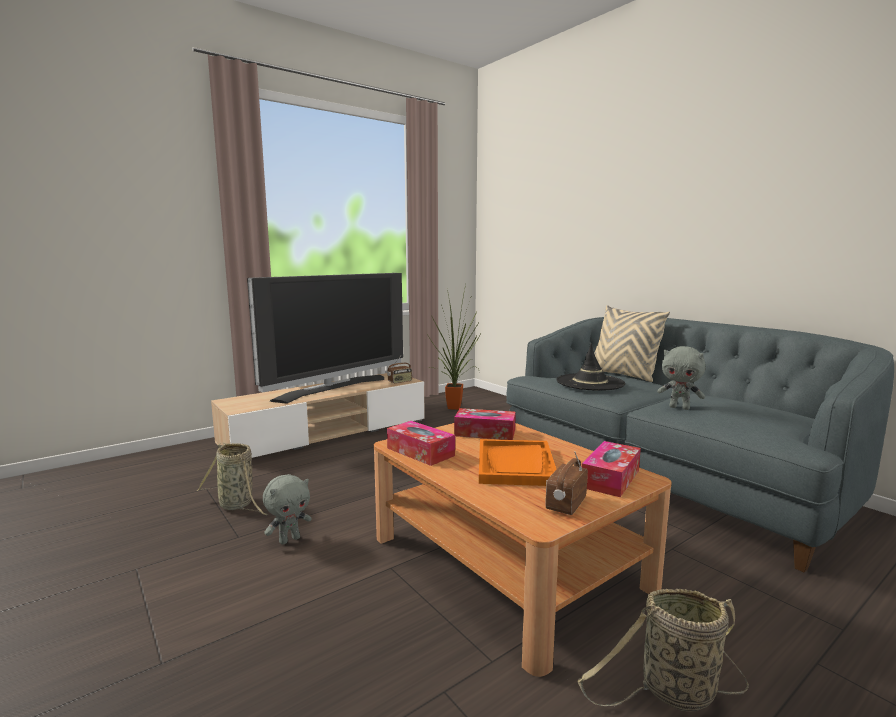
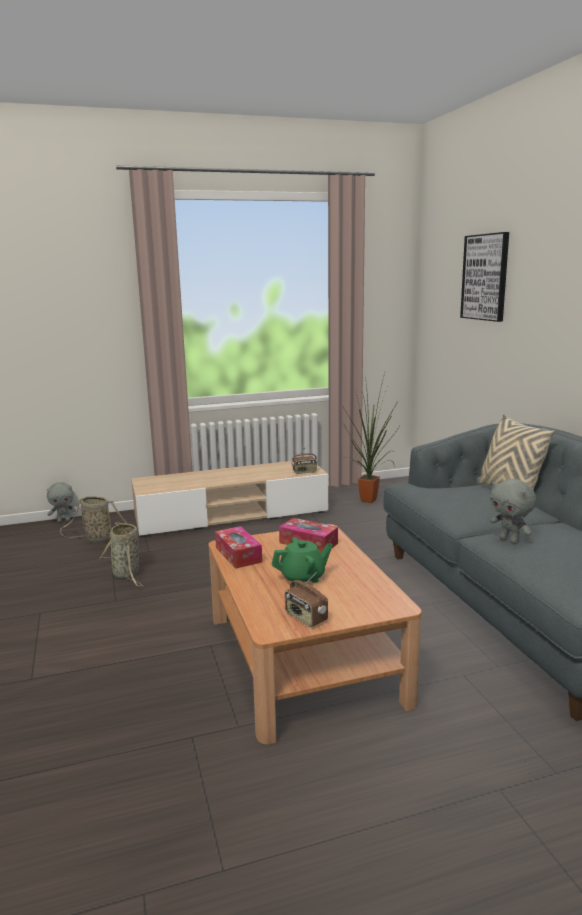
camera: 20 degrees right, 5 degrees up
television [247,273,403,403] -> none
grey plush toy [263,474,312,545] -> grey plush toy moved to [47,482,76,523]
orange tray [479,439,557,486] -> green teapot [272,537,333,586]
radio [546,451,588,515] -> radio turned 90 degrees counterclockwise [285,572,328,627]
black hat [556,343,625,391] -> none
basket [577,589,749,711] -> basket moved to [60,496,127,543]
tissue box [582,441,641,497] -> none
none -> picture [460,232,509,322]

